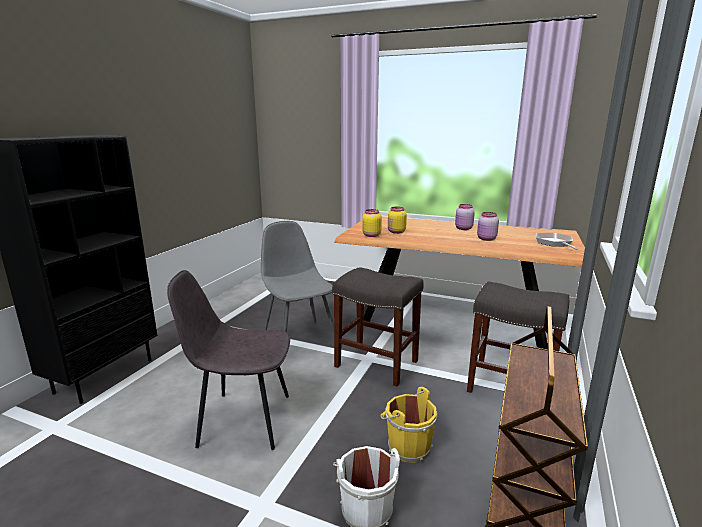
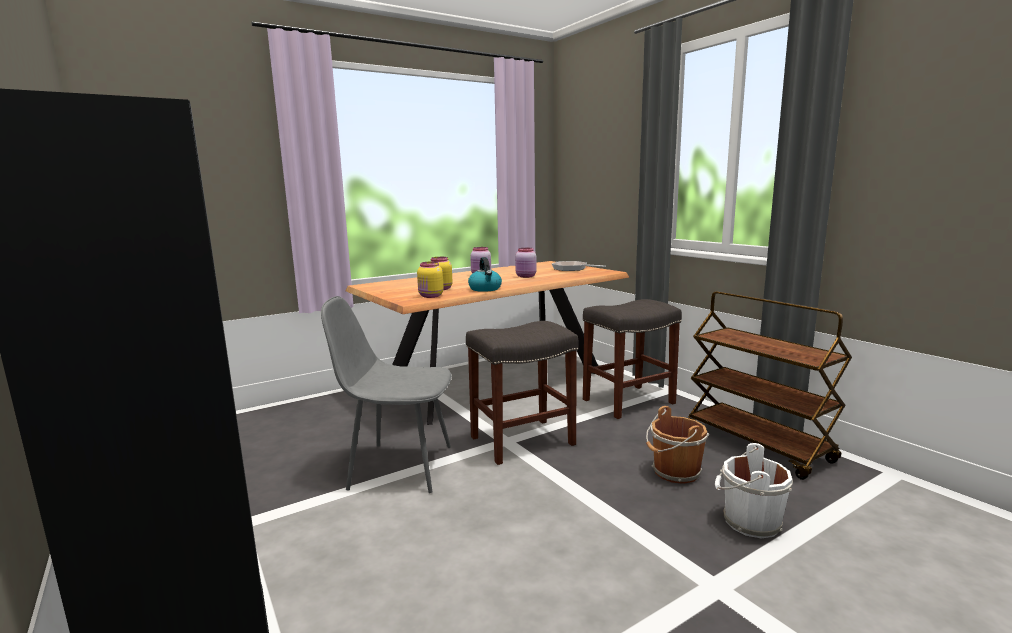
camera: 55 degrees left, 5 degrees down
grey chair [167,270,290,450] -> none
yellow bucket [380,387,437,463] -> brown bucket [646,406,709,484]
none -> kettle [468,257,502,292]

